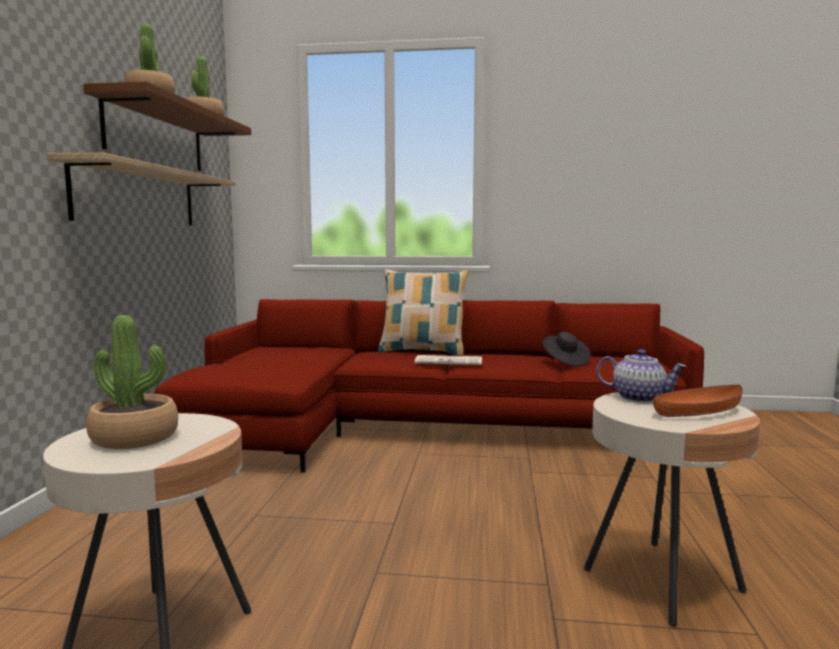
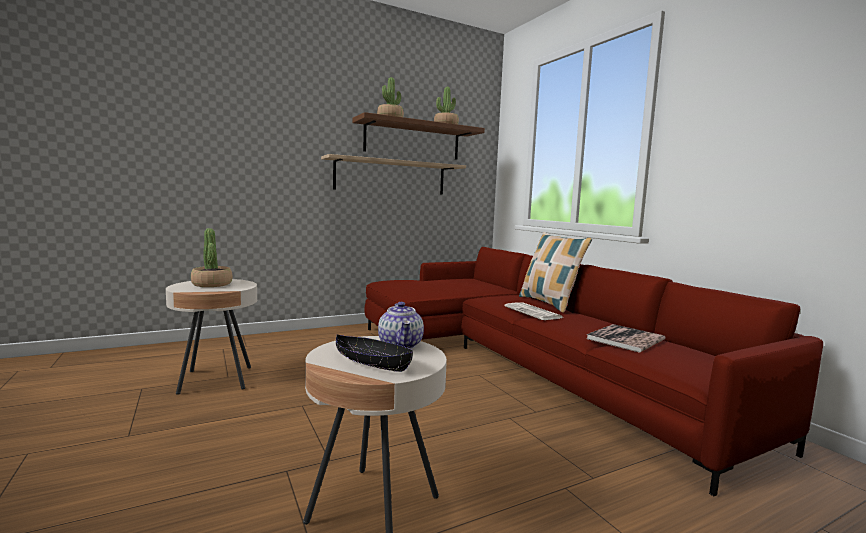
camera: 55 degrees right, 0 degrees up
black hat [542,332,591,366] -> book [586,324,665,353]
orange bowl [653,384,743,417] -> black bowl [336,334,413,372]

